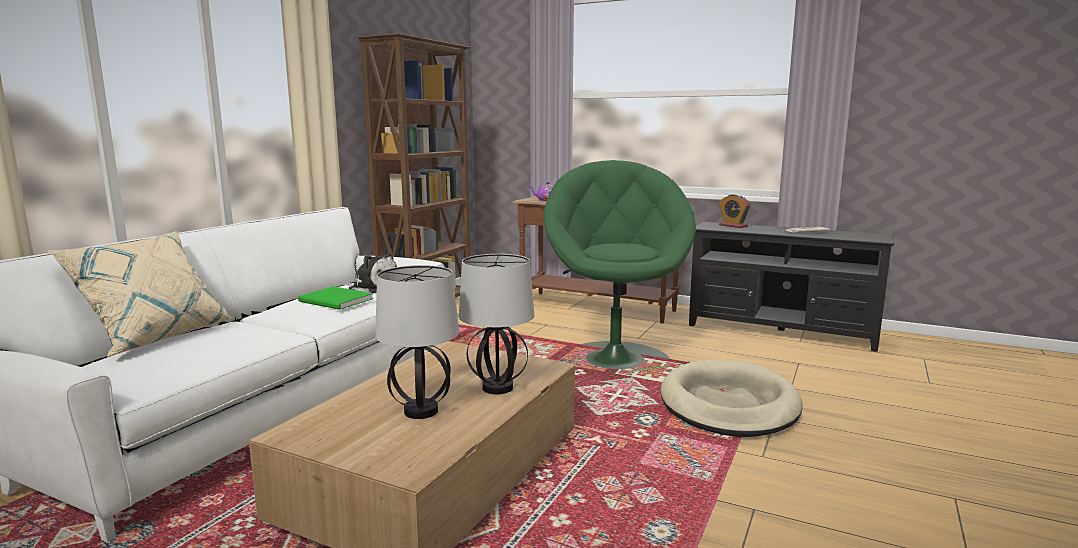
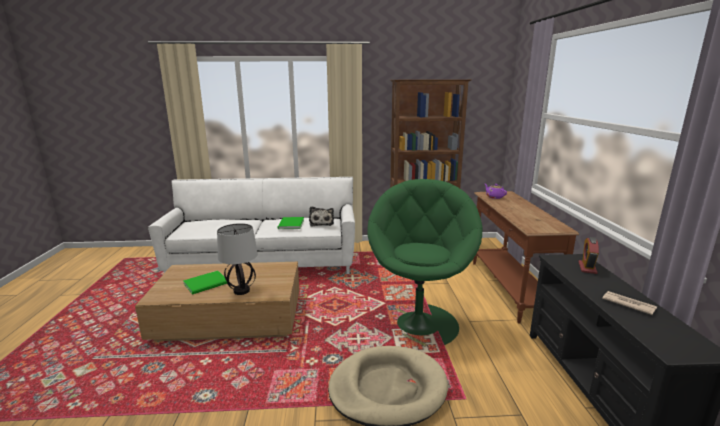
camera: 60 degrees right, 5 degrees up
beige pillow [47,231,233,357] -> none
table lamp [375,265,459,419] -> green book [183,271,227,295]
green armchair [543,160,696,369] -> green armchair turned 45 degrees counterclockwise [367,179,483,345]

